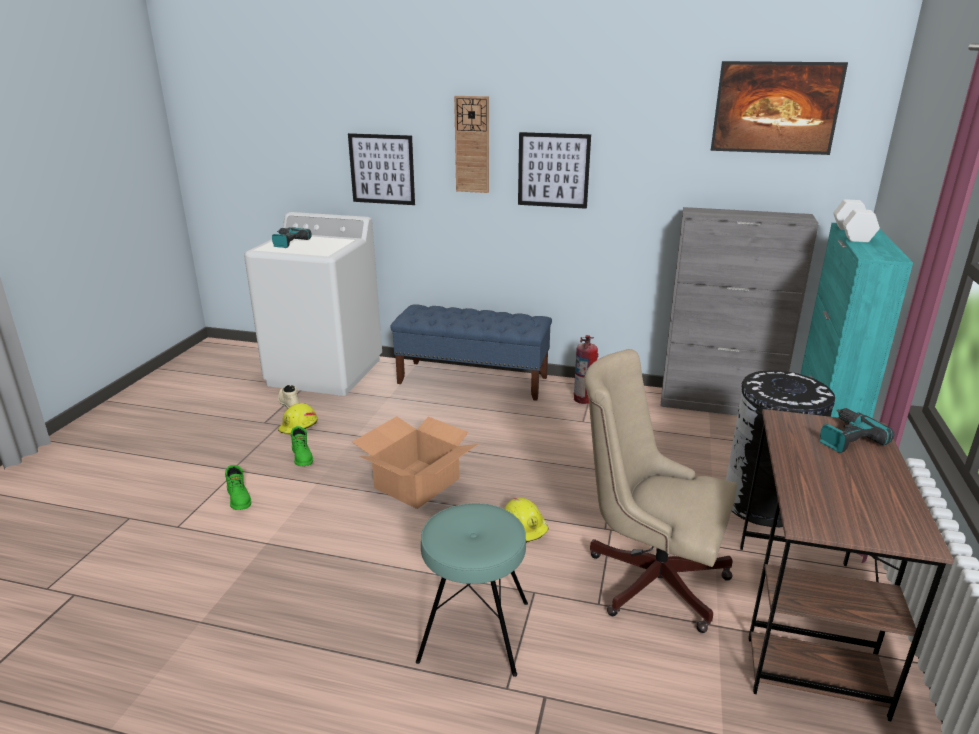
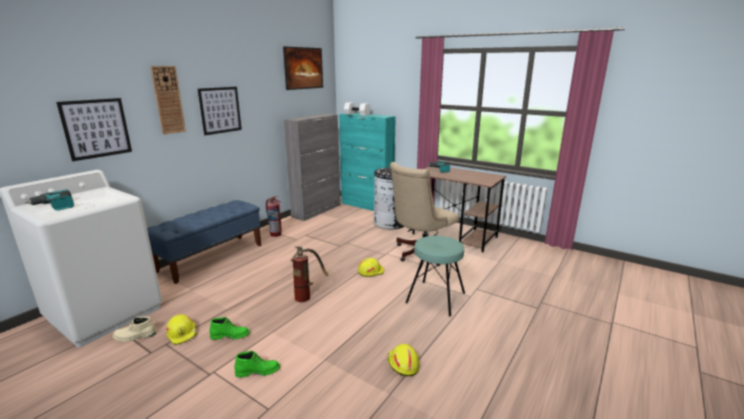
camera: 70 degrees left, 5 degrees down
cardboard box [352,416,478,509] -> fire extinguisher [290,246,328,302]
none -> yellow hard hat [387,344,420,377]

